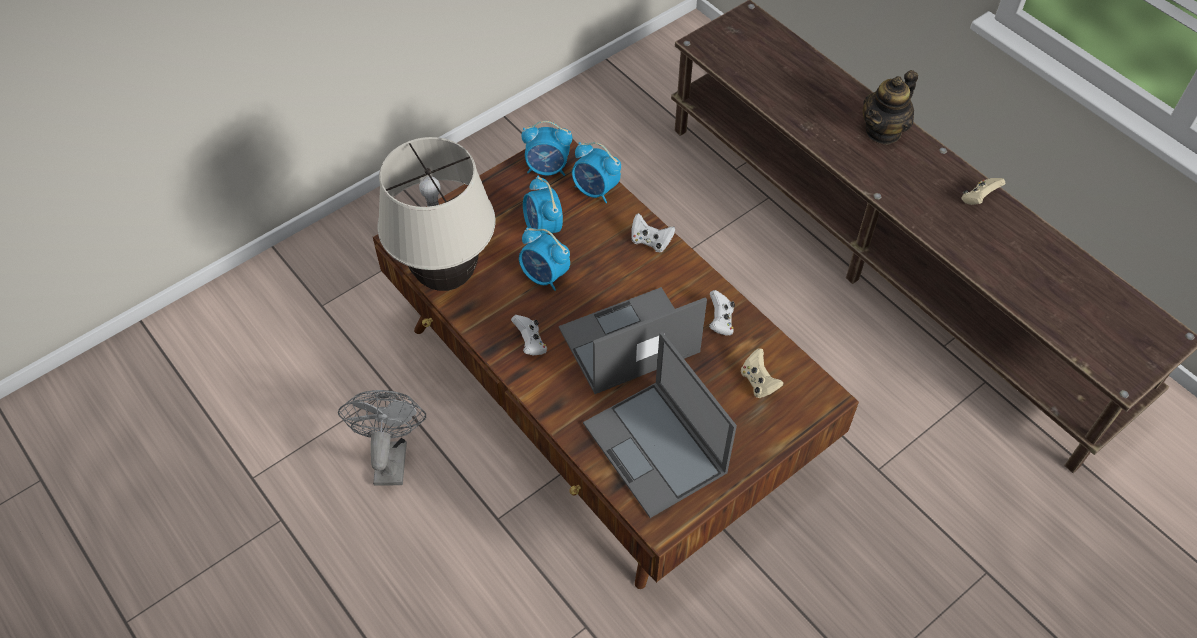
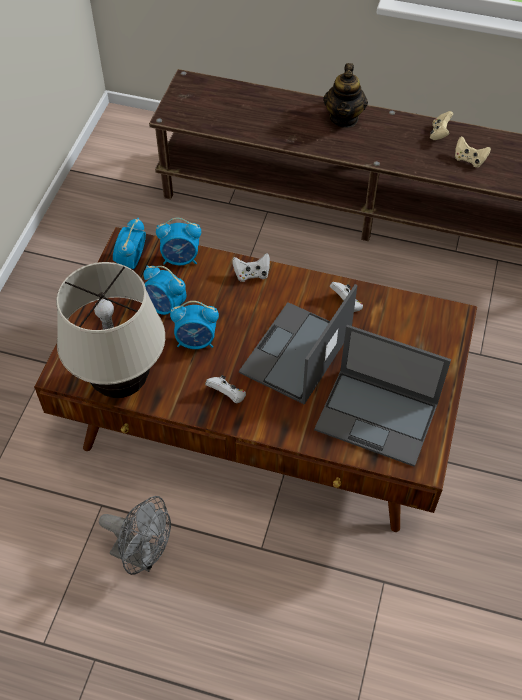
camera: 35 degrees left, 0 degrees up
grey fan [338,390,426,486] -> grey fan turned 150 degrees clockwise [99,496,171,575]
alarm clock [521,121,572,176] -> alarm clock turned 135 degrees clockwise [113,218,146,269]
beige game controller [741,349,784,398] -> beige game controller moved to [455,136,491,167]

